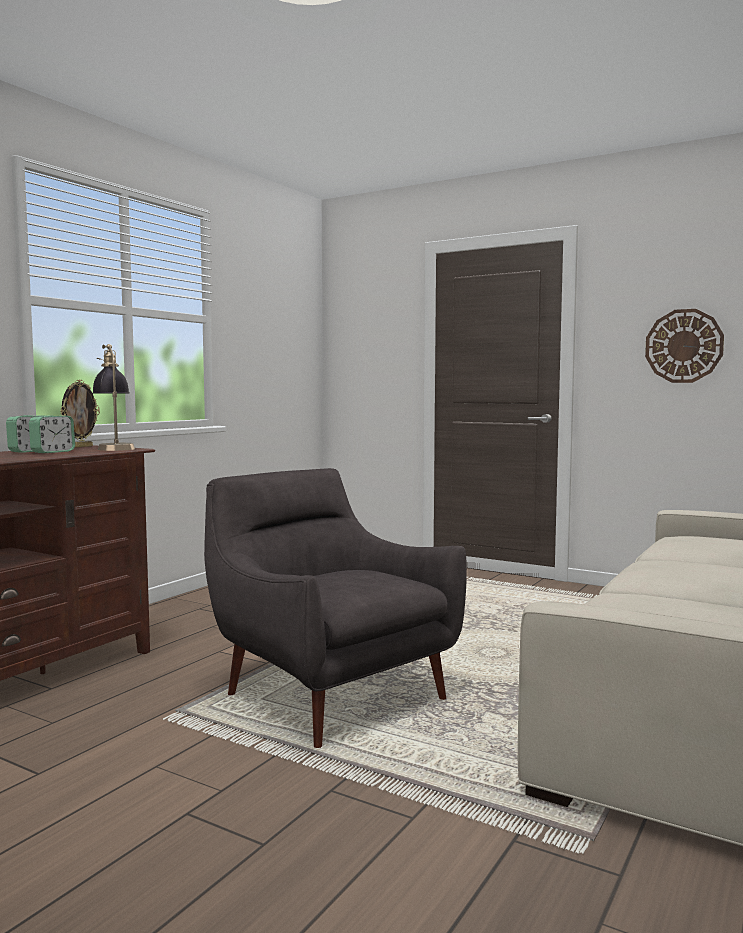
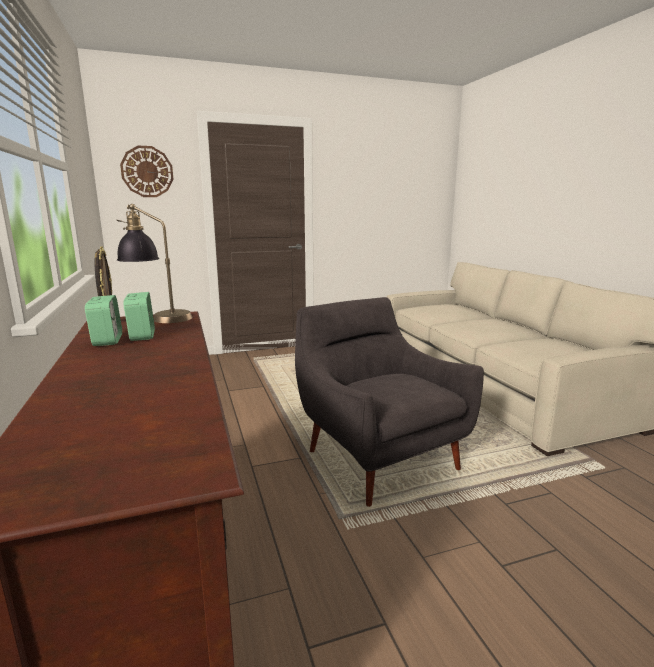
camera: 50 degrees left, 10 degrees up
grey armchair [204,468,467,748] -> grey armchair turned 60 degrees clockwise [295,297,484,507]
wall clock [645,309,724,383] -> wall clock moved to [120,146,173,197]

